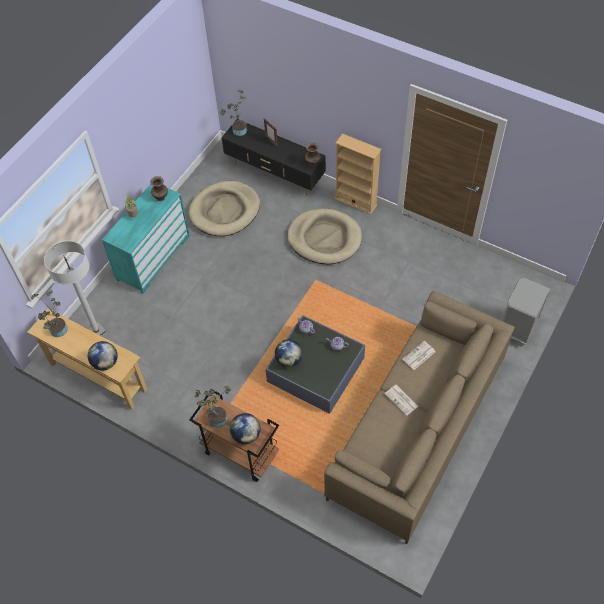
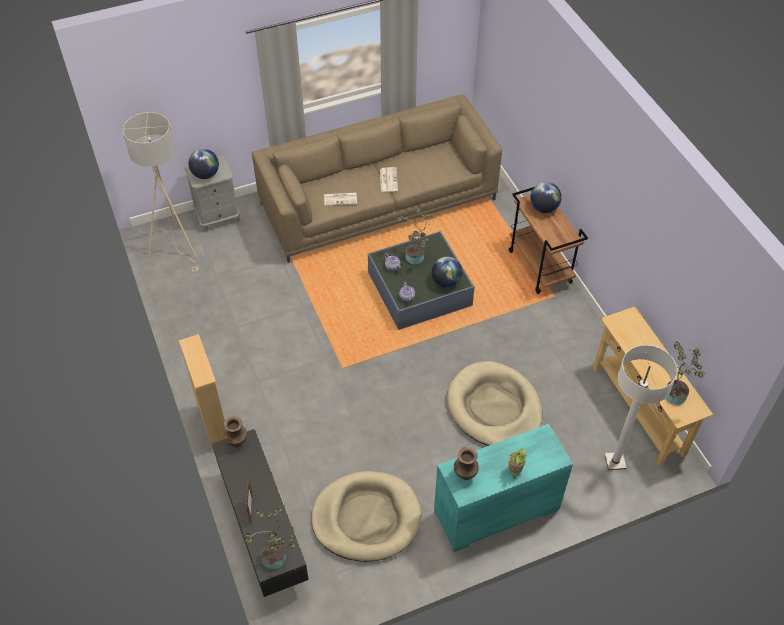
camera: 145 degrees left, 5 degrees down
globe [88,341,118,371] -> globe moved to [188,149,219,179]
potted plant [195,386,231,428] -> potted plant moved to [397,207,434,264]
beige dog bed [287,208,362,264] -> beige dog bed moved to [447,361,543,446]
none -> beige floor lamp [122,112,199,272]

